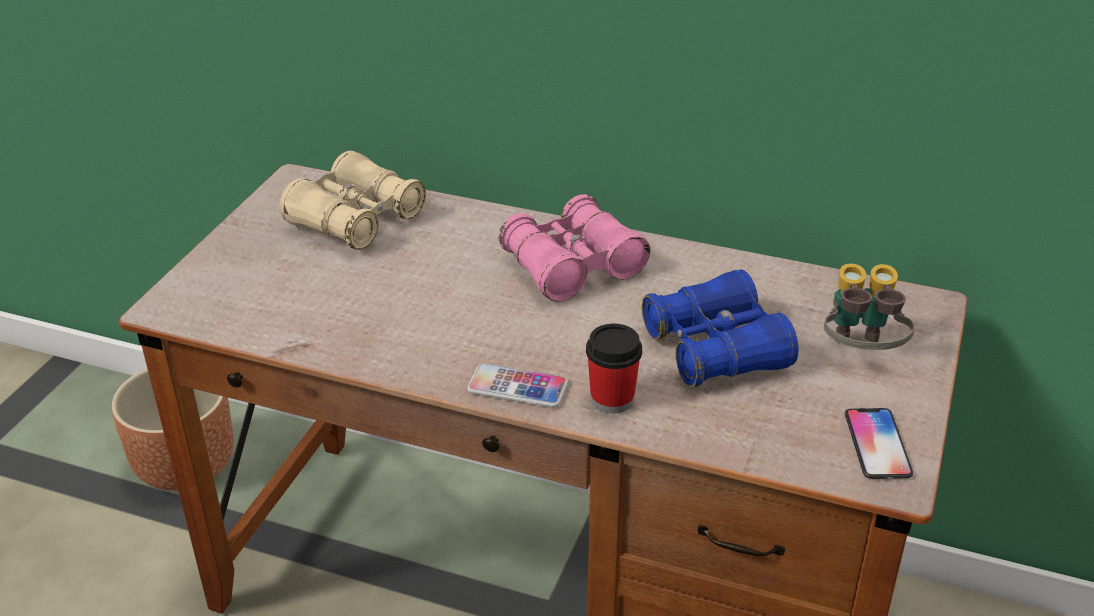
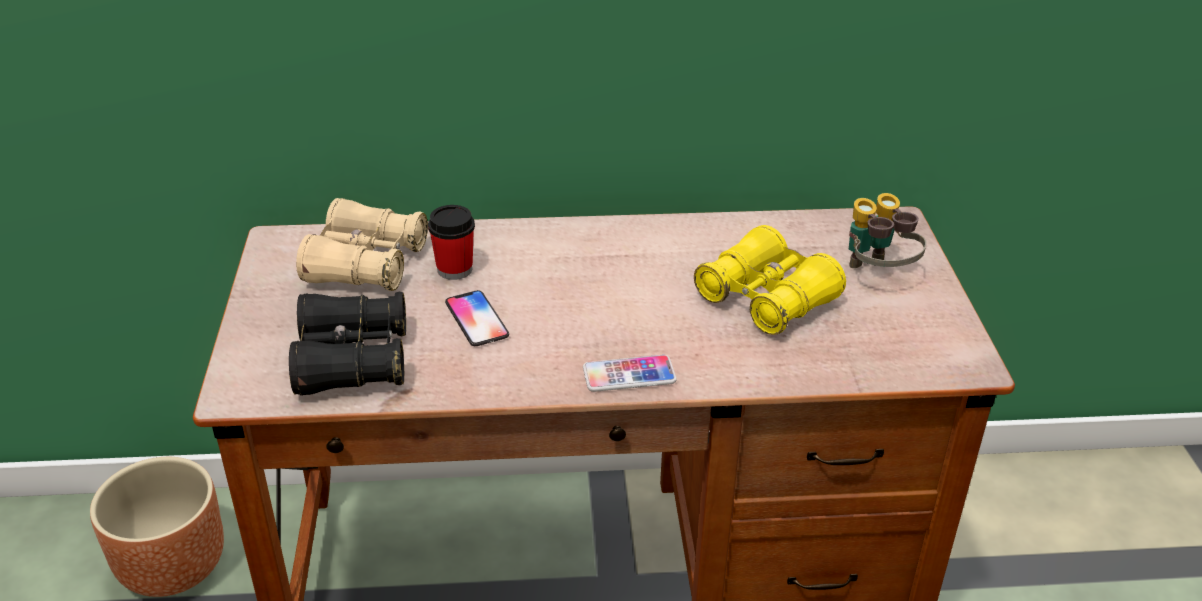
camera: 25 degrees left, 0 degrees up
pink binoculars [498,194,650,302] -> none
cup [586,324,642,413] -> cup moved to [428,205,475,280]
blue binoculars [642,269,799,387] -> yellow binoculars [694,225,846,335]
phone [845,408,913,479] -> phone moved to [445,290,509,346]
none -> black binoculars [289,292,406,396]

